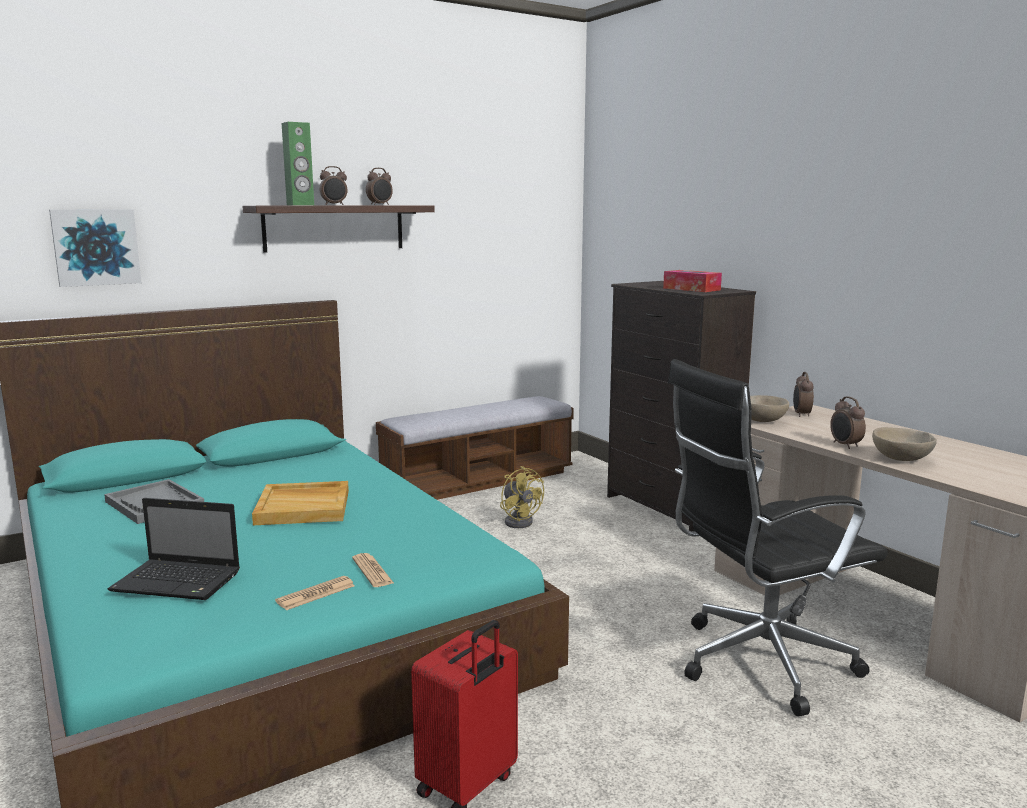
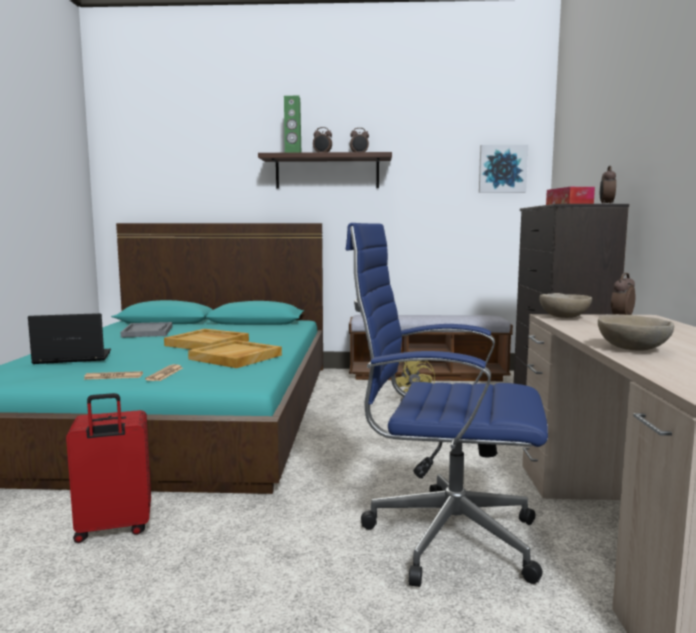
camera: 35 degrees right, 5 degrees down
picture [49,209,141,287] -> picture moved to [479,145,528,193]
laptop [107,498,240,600] -> laptop turned 120 degrees clockwise [28,313,111,364]
black office chair [668,359,888,716] -> blue office chair [346,223,548,587]
alarm clock [830,396,866,449] -> alarm clock moved to [600,166,616,204]
none -> beige tray [188,340,282,368]

